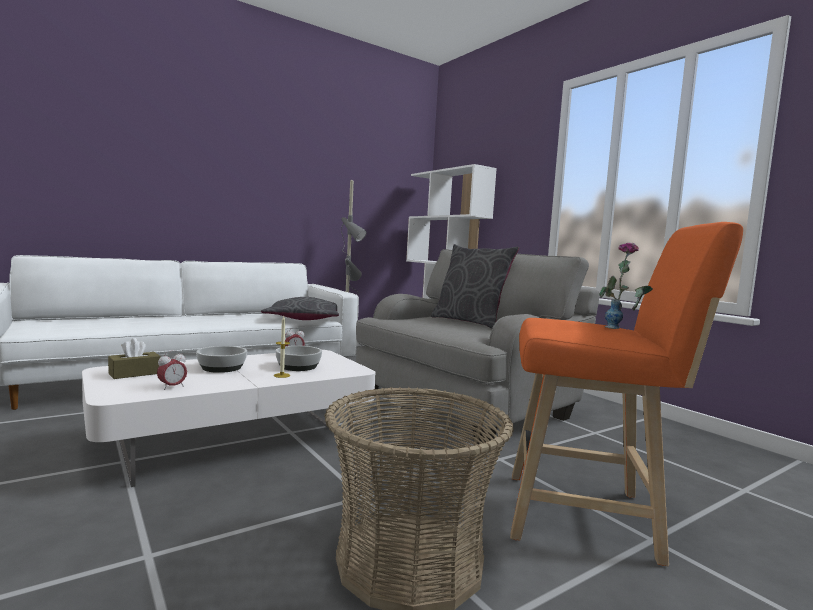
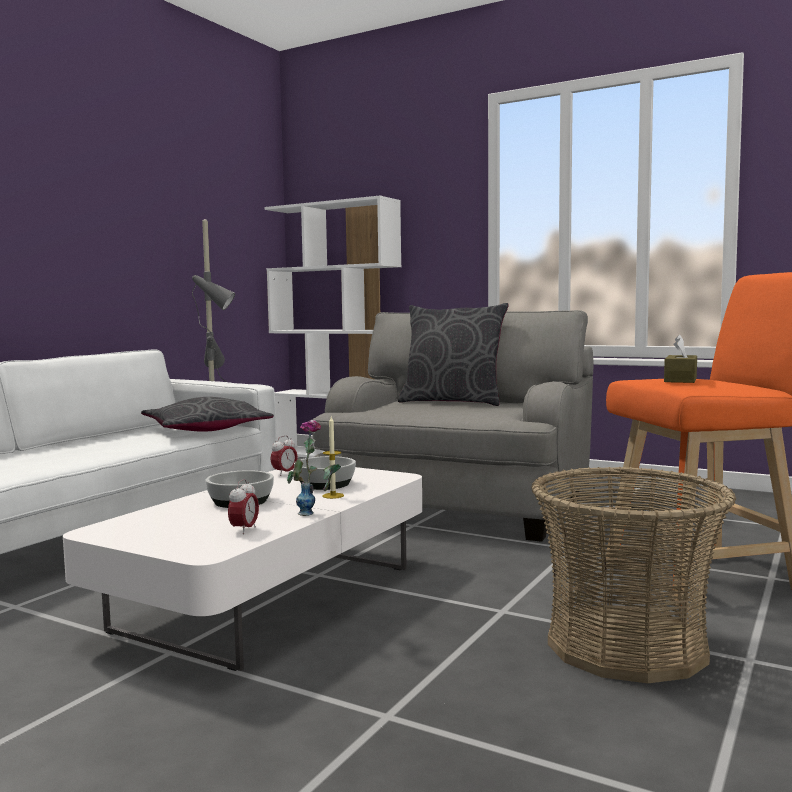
camera: 25 degrees left, 0 degrees up
brown tissue box [108,338,161,379] -> brown tissue box moved to [664,335,697,383]
vase [599,242,653,329] -> vase moved to [287,420,341,516]

